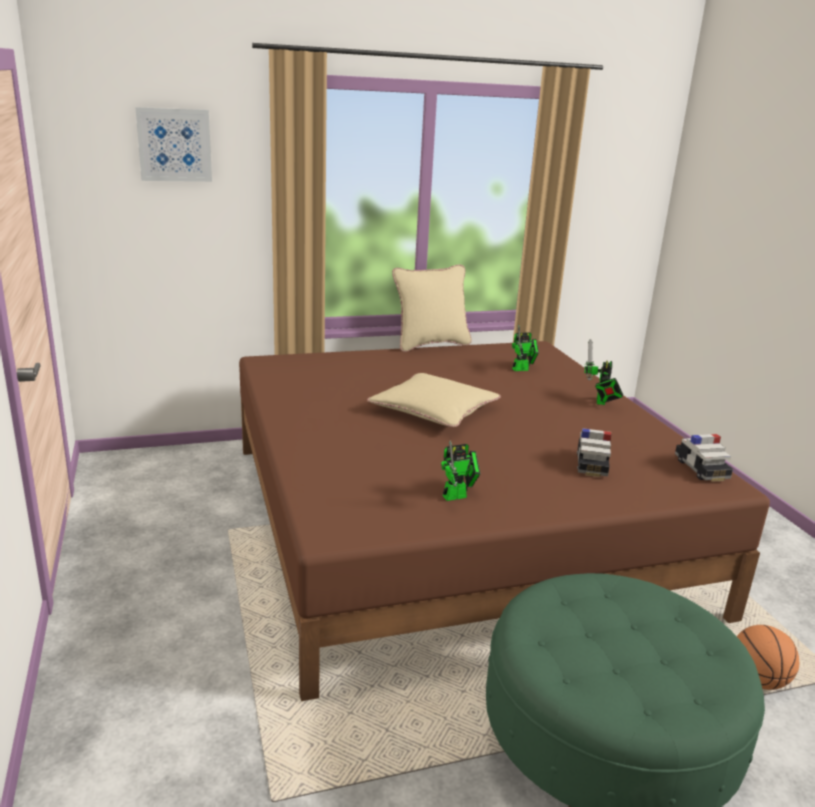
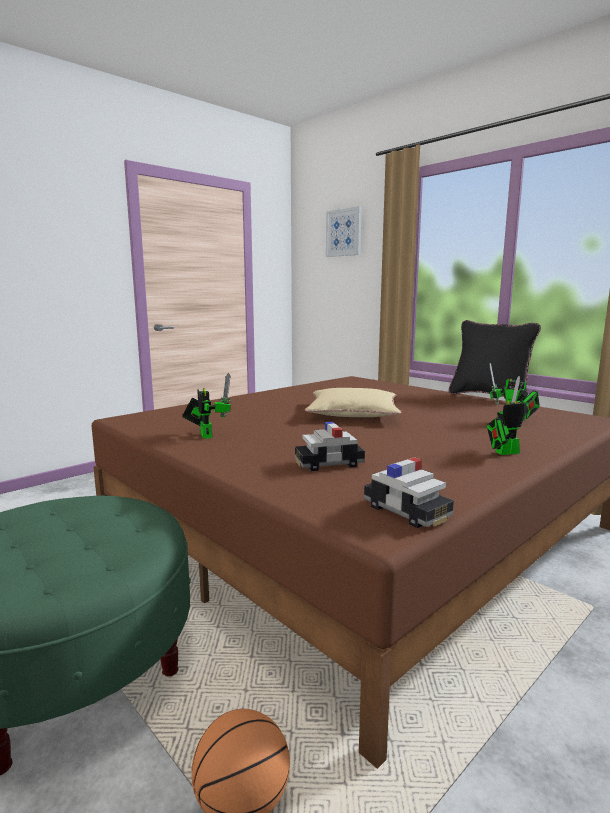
camera: 65 degrees right, 10 degrees down
beige pillow [392,264,472,352] -> black pillow [449,320,541,403]
toy robot [441,440,480,501] -> toy robot turned 150 degrees counterclockwise [182,373,231,439]
toy car [675,434,733,482] -> toy car turned 90 degrees counterclockwise [364,457,454,528]

